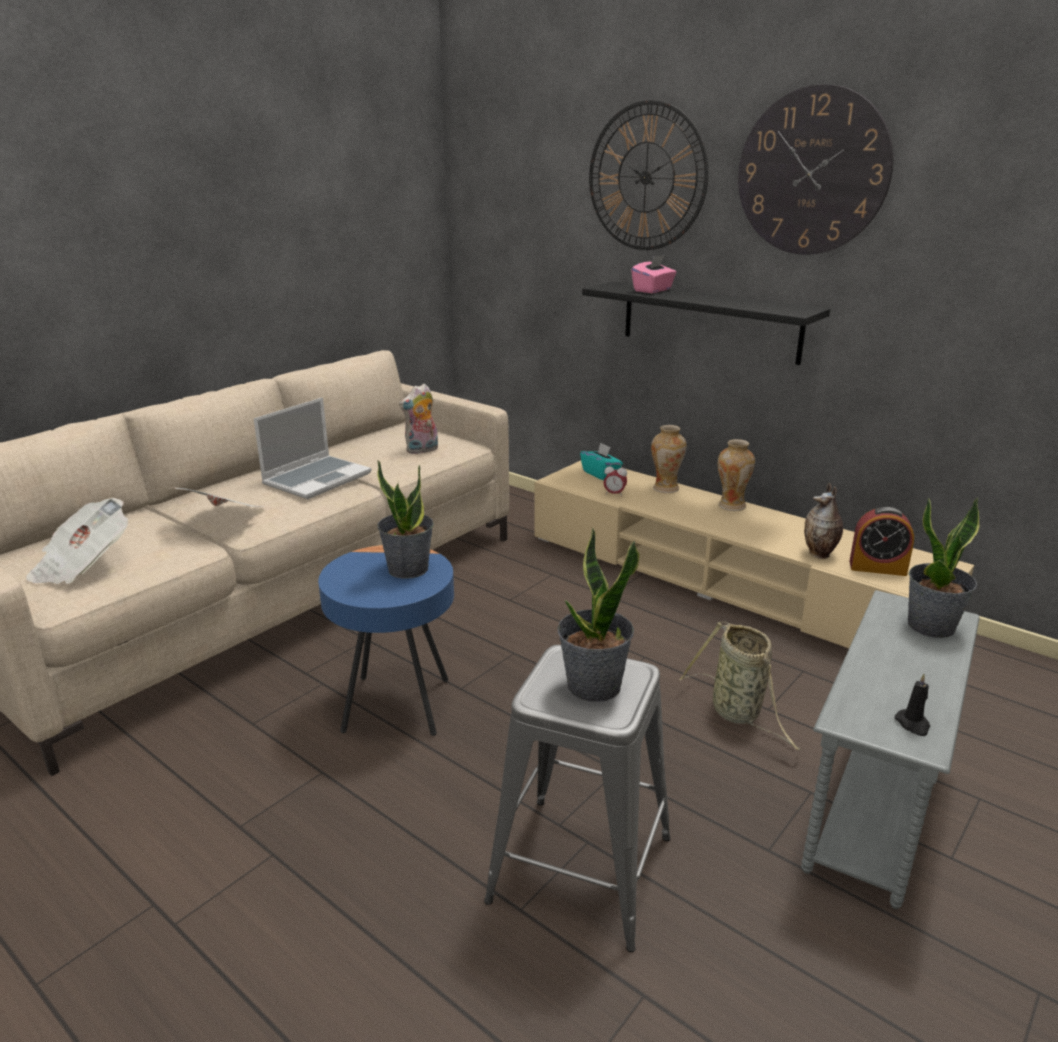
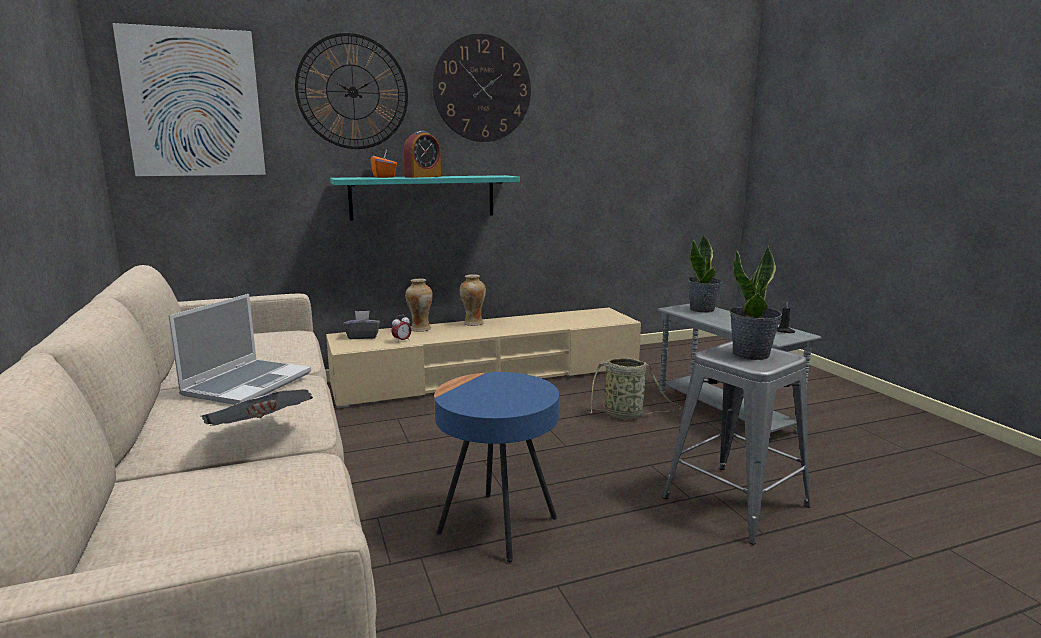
camera: 60 degrees left, 10 degrees down
newspaper [26,498,128,584] -> none
laptop [253,397,372,499] -> laptop turned 45 degrees clockwise [169,294,311,405]
potted plant [377,460,434,579] -> none
plush toy [399,384,438,454] -> none
turquoise tissue box [580,442,623,480] -> grey tissue box [343,311,380,339]
black shelf [582,282,830,365] -> turquoise shelf [330,175,520,221]
pink tissue box [631,255,676,293] -> orange tissue box [371,150,397,178]
vase [804,483,843,559] -> none
alarm clock [849,507,914,576] -> alarm clock moved to [404,131,441,178]
none -> picture [112,23,266,176]

